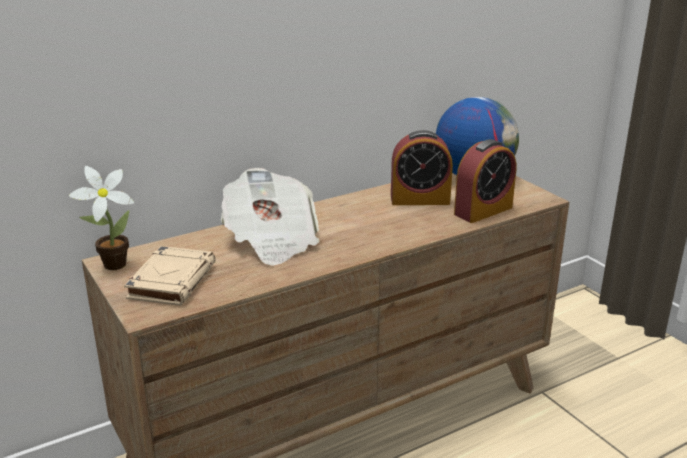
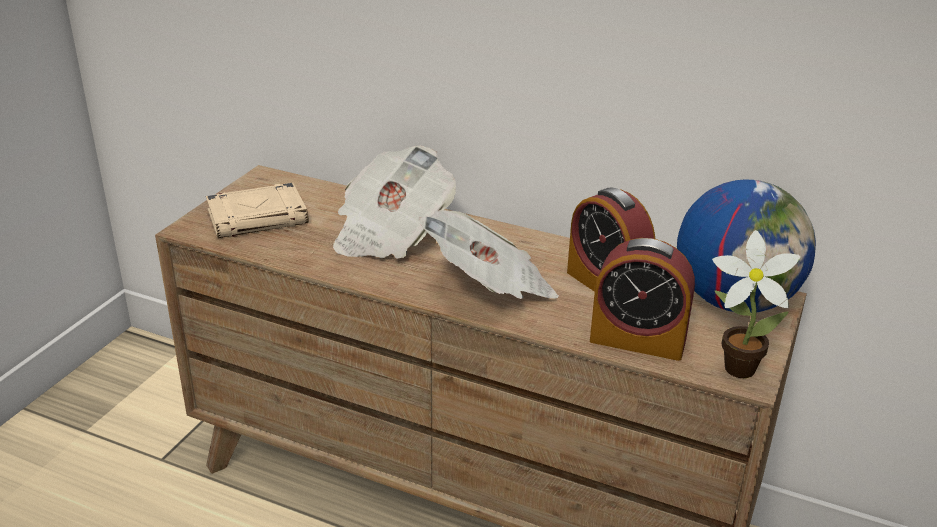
camera: 55 degrees right, 5 degrees up
potted plant [69,166,134,270] -> potted plant moved to [712,230,801,378]
none -> newspaper [419,210,559,299]

